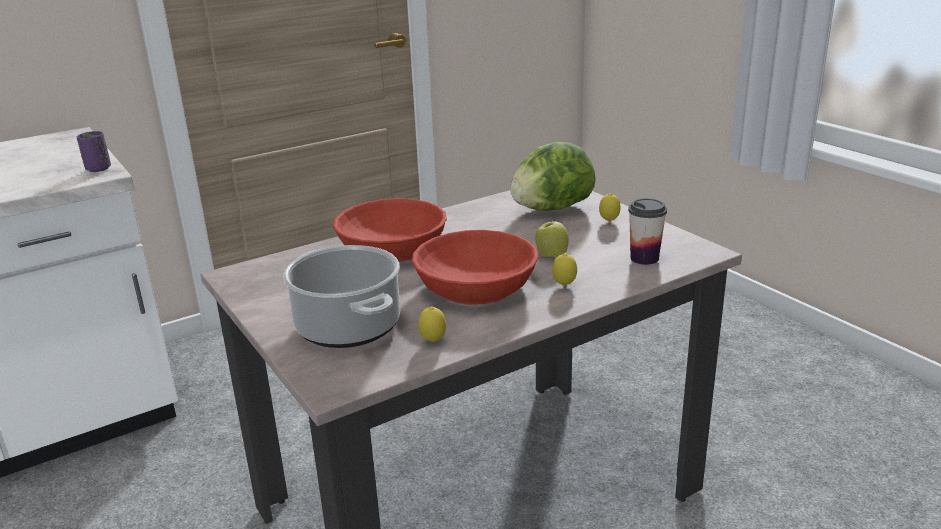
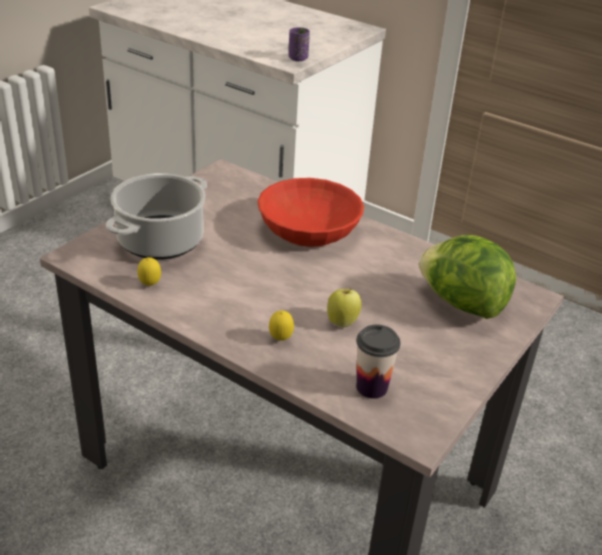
camera: 65 degrees right, 10 degrees up
red bowl [412,230,538,305] -> none
lemon [599,193,621,222] -> none

